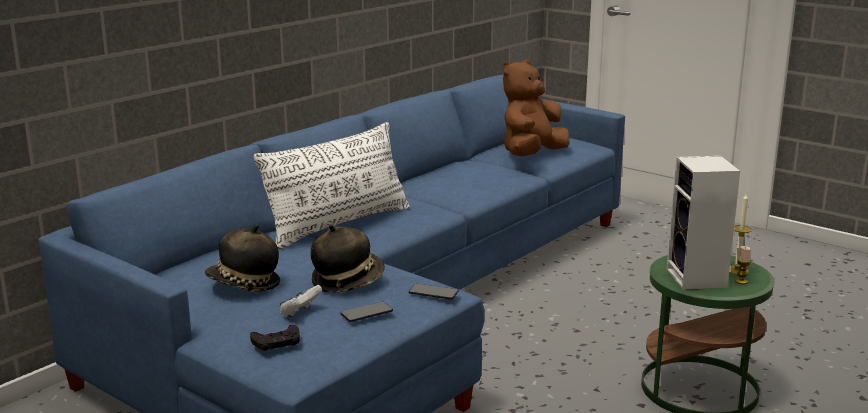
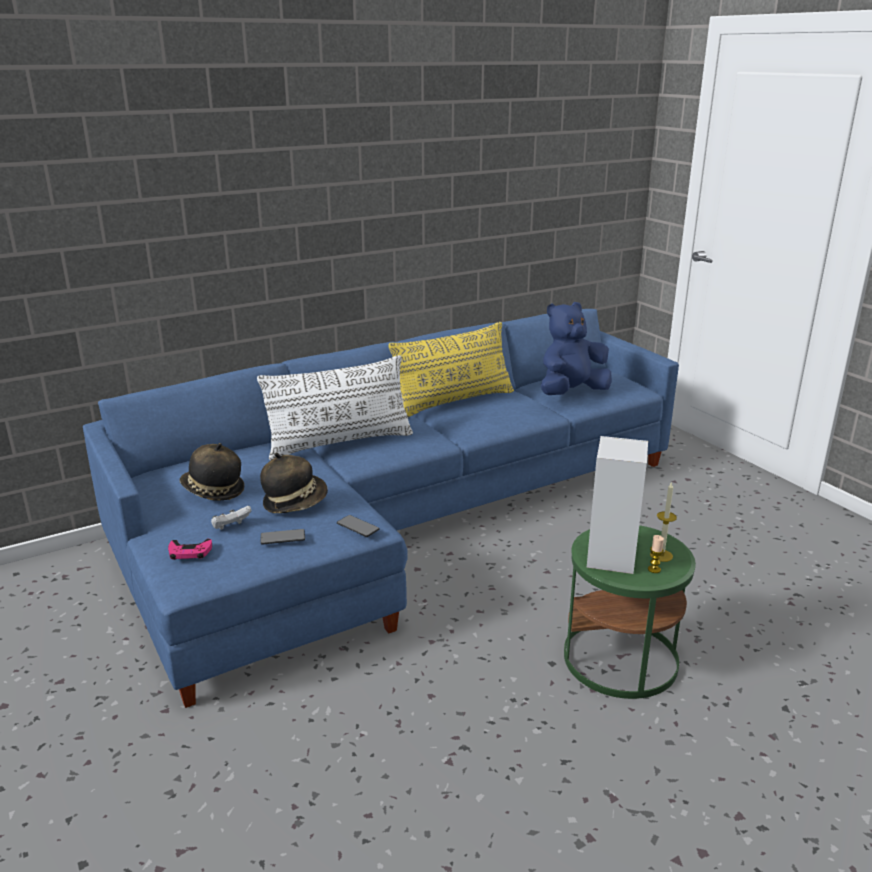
camera: 20 degrees right, 5 degrees up
black game controller [250,324,300,351] -> pink game controller [168,539,212,560]
brown plush toy [503,59,570,156] -> blue plush toy [541,302,612,395]
none -> yellow pillow [388,322,514,417]

